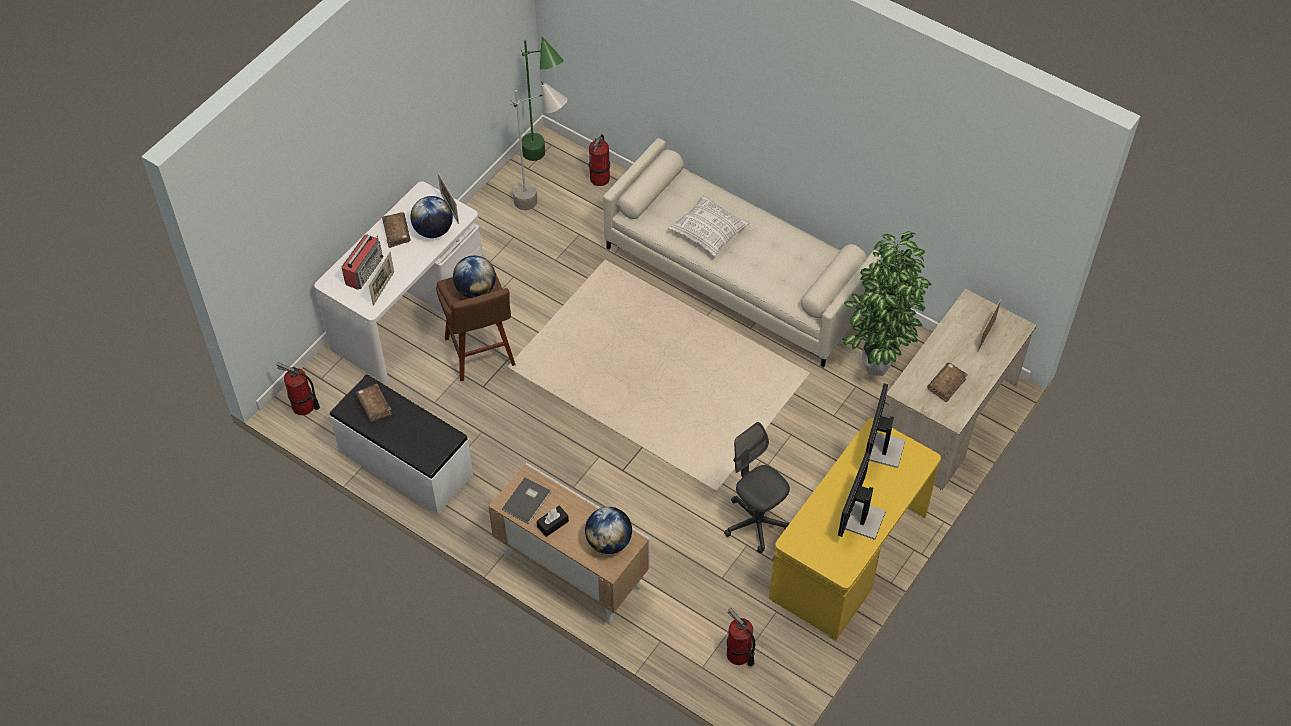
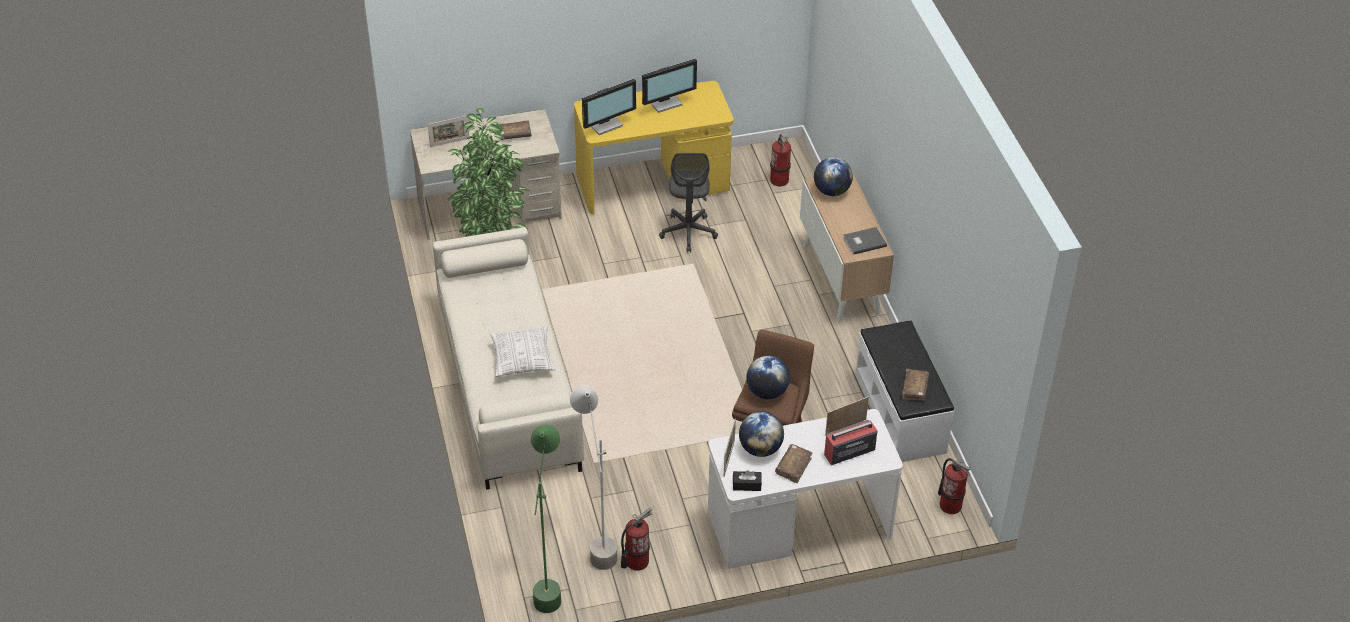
camera: 140 degrees left, 10 degrees down
black tissue box [537,506,569,537] -> black tissue box moved to [733,470,762,491]
fire extinguisher [589,134,610,186] -> fire extinguisher moved to [621,508,652,571]

